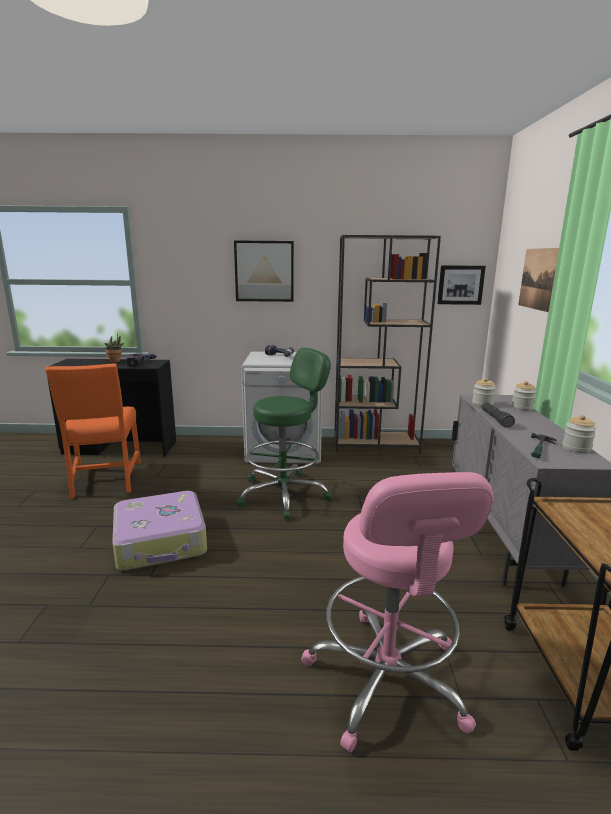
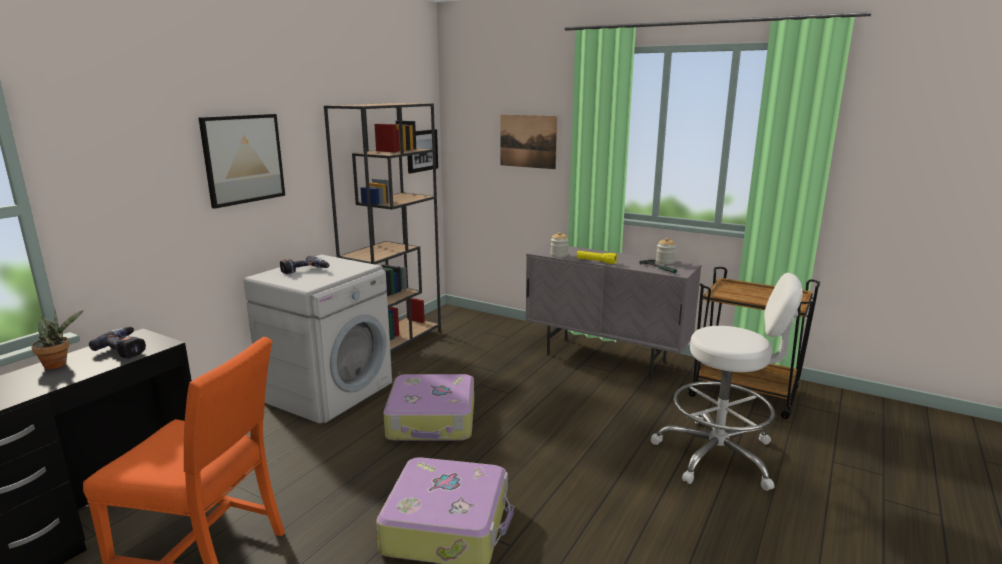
camera: 60 degrees left, 0 degrees up
green stool [236,348,333,519] -> suitcase [383,374,474,441]
pink stool [301,472,493,752] -> white stool [650,273,803,491]
black flashlight [482,402,515,428] -> yellow flashlight [577,251,617,264]
jar [511,381,536,411] -> none

